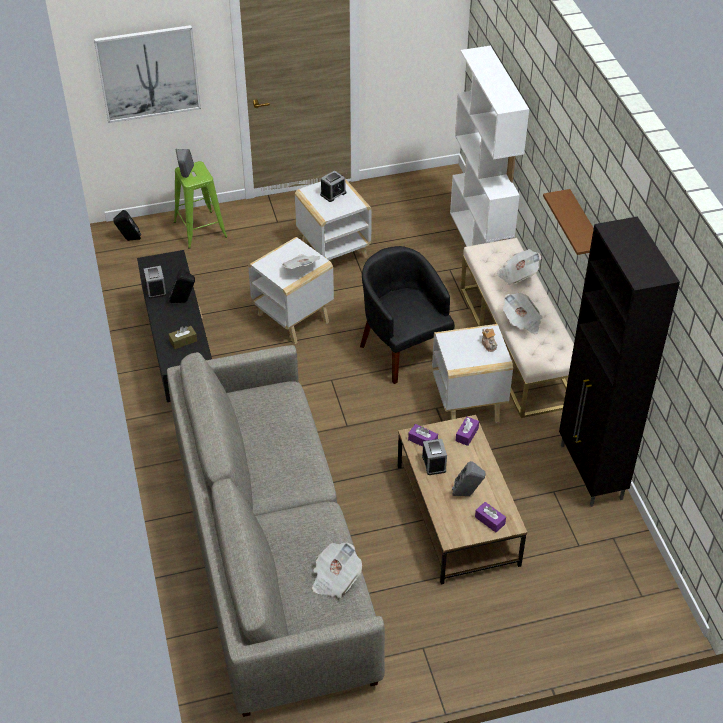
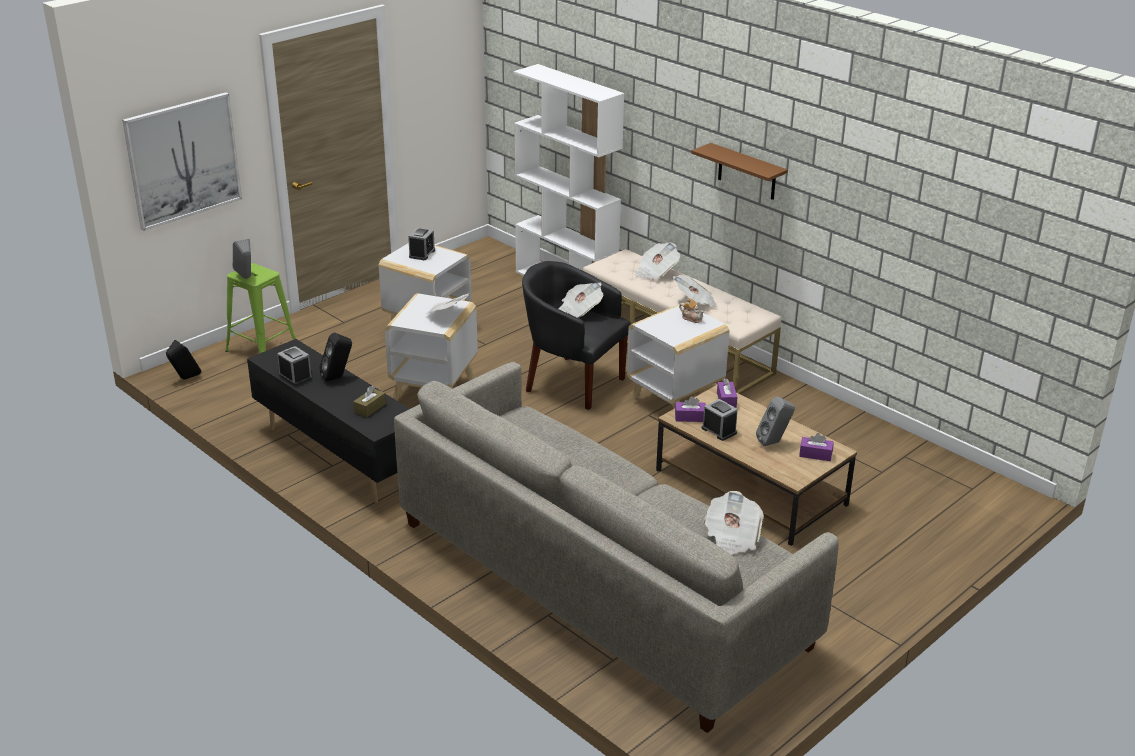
camera: 30 degrees left, 15 degrees down
black cabinet [559,216,680,507] -> none
none -> newspaper [559,283,603,318]

